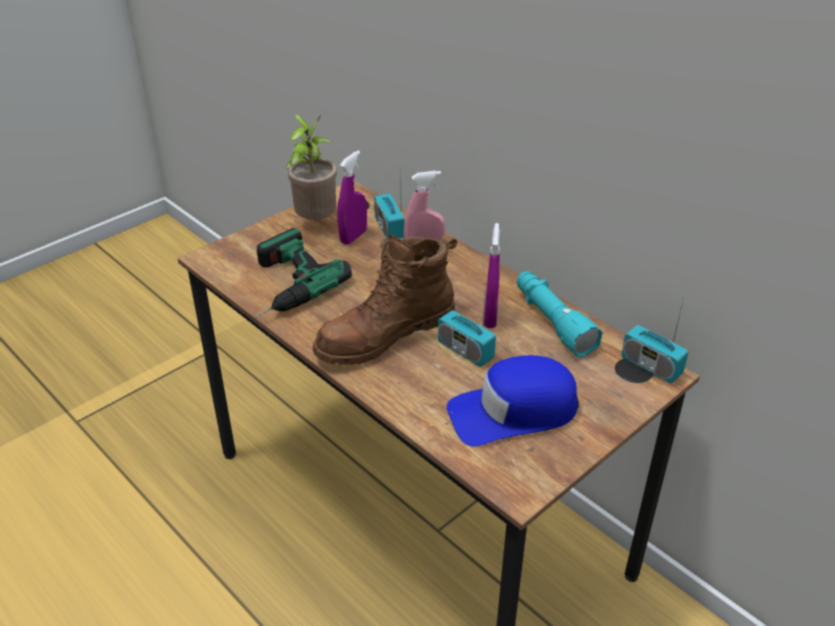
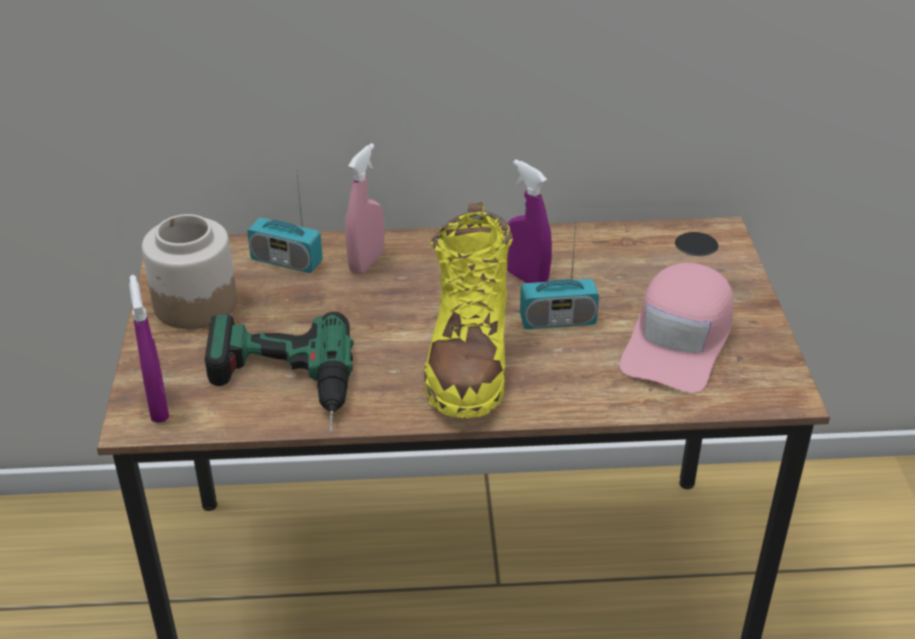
camera: 50 degrees left, 0 degrees up
potted plant [285,114,337,220] -> jar [142,214,237,329]
brown boot [313,234,458,365] -> yellow boot [424,202,513,418]
purple spray bottle [337,151,367,245] -> purple spray bottle moved to [129,275,169,423]
blue cap [447,355,579,446] -> pink cap [620,263,734,393]
turquoise flashlight [517,272,602,357] -> none
radio [621,298,688,383] -> none

